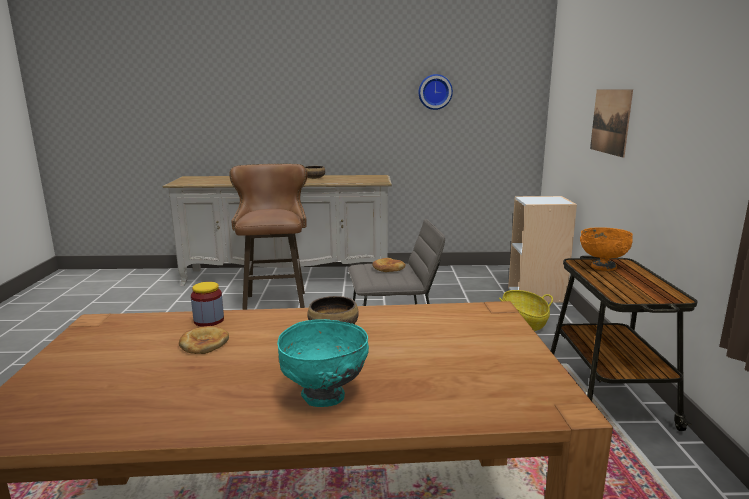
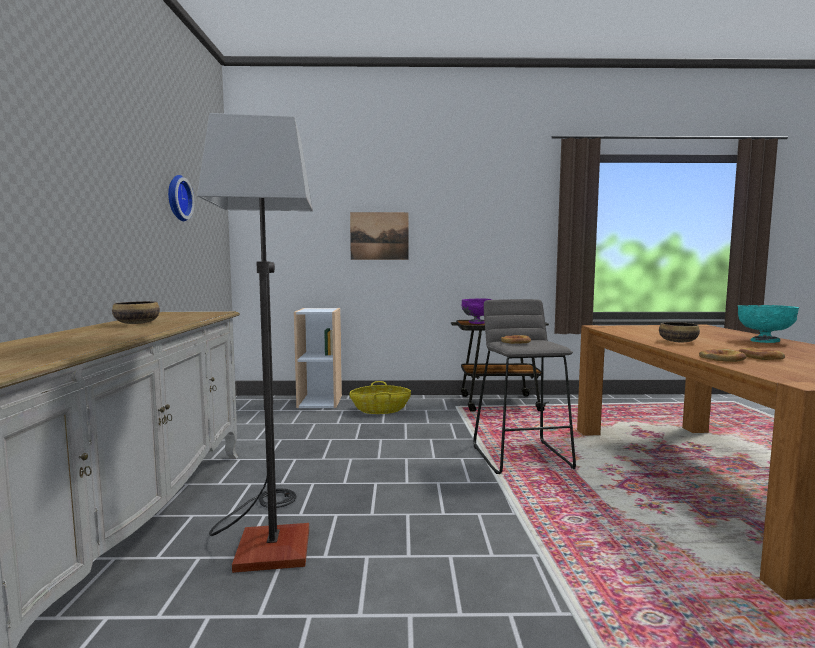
camera: 90 degrees left, 10 degrees down
jar [191,282,224,327] -> bread [699,349,747,362]
brown stool [229,163,307,310] -> floor lamp [197,113,313,573]
orange bowl [580,227,633,271] -> purple bowl [462,298,492,324]

